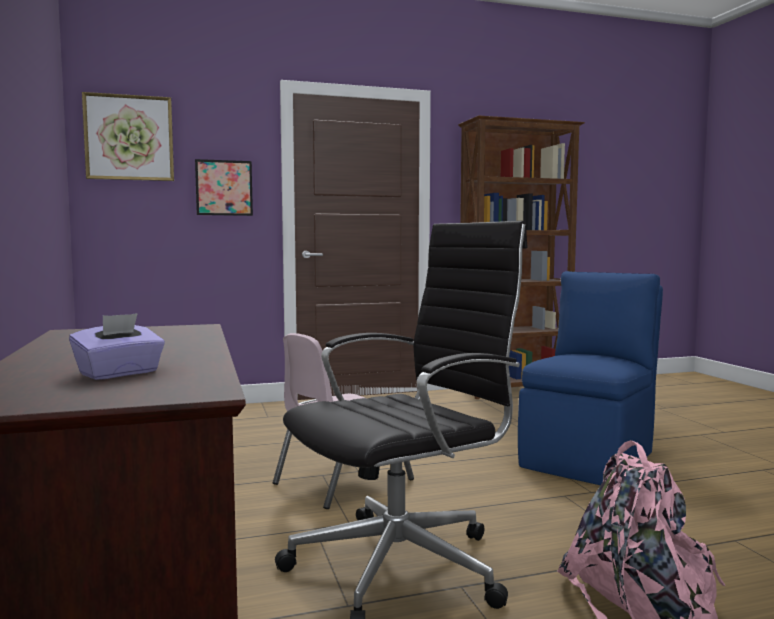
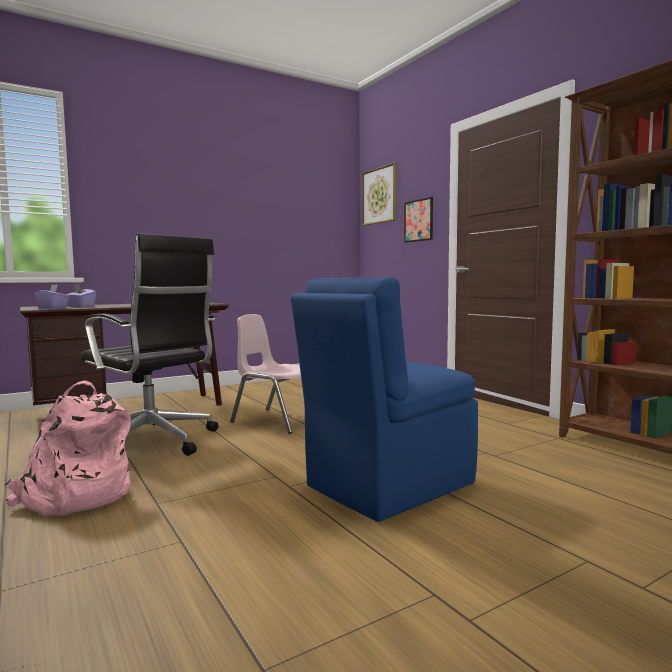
camera: 75 degrees right, 0 degrees up
blue chair [518,271,663,485] -> blue chair turned 120 degrees clockwise [291,276,478,522]
none -> purple tissue box [35,285,70,309]

